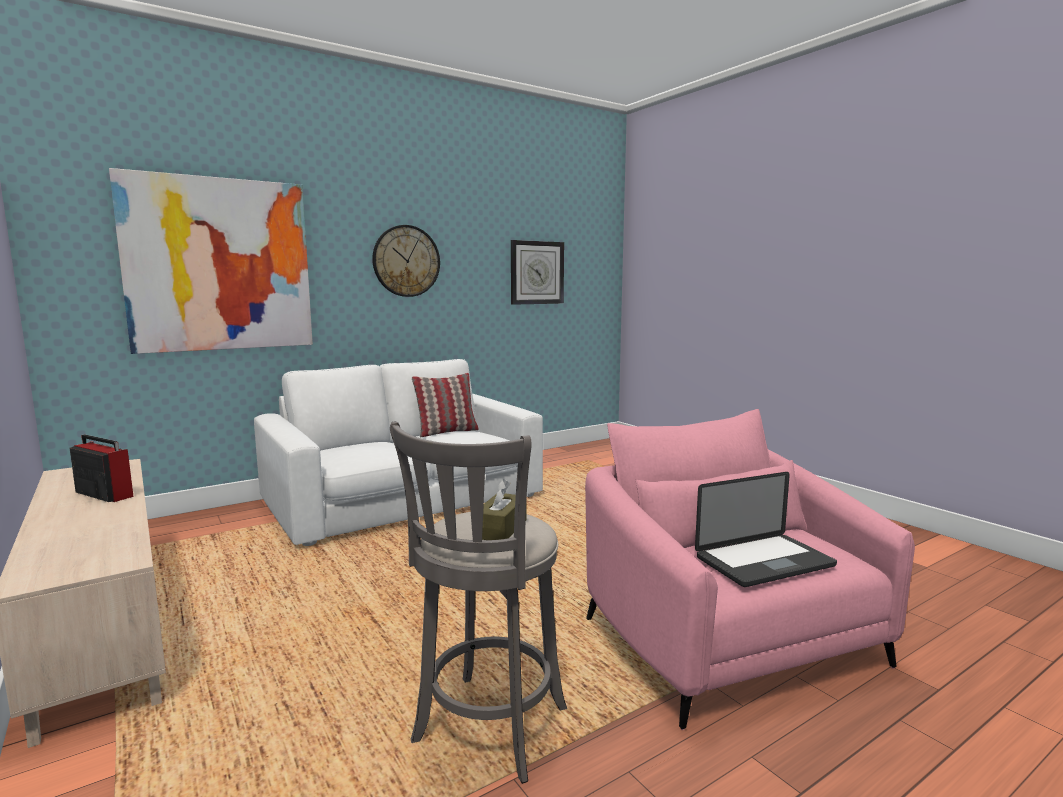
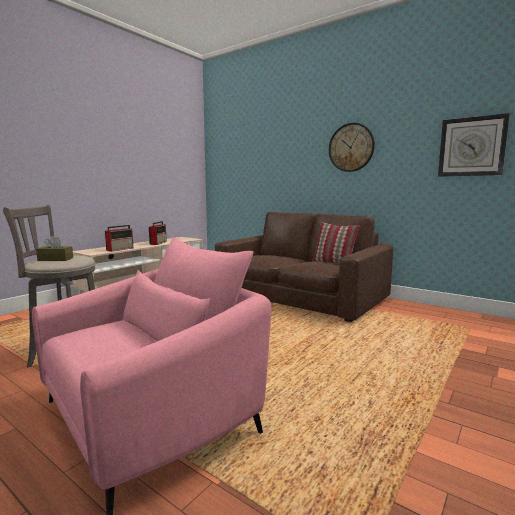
camera: 70 degrees right, 0 degrees up
picture [109,168,313,354] -> none
white sofa [254,359,543,546] -> brown sofa [215,212,393,322]
laptop [695,472,837,587] -> none
none -> radio [105,225,133,252]

